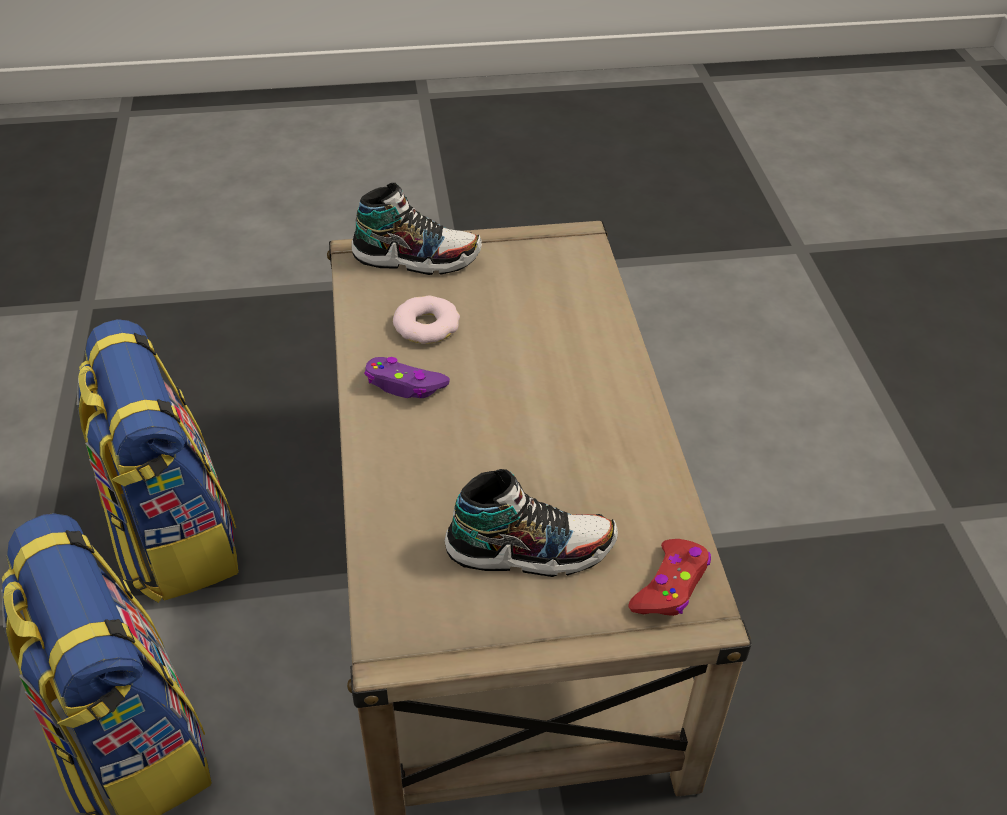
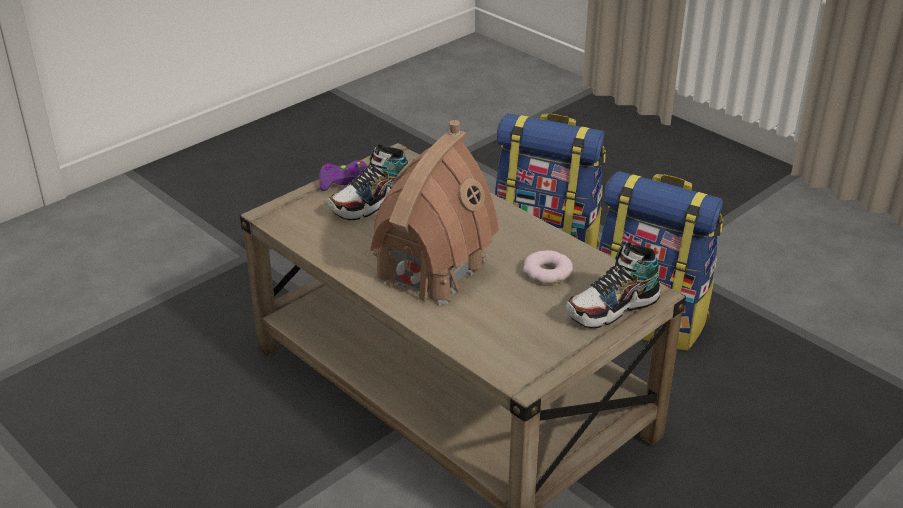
camera: 145 degrees right, 10 degrees down
purple game controller [364,357,450,398] -> purple game controller moved to [319,160,368,191]
red game controller [628,539,711,616] -> none
none -> toy house [370,120,499,305]

